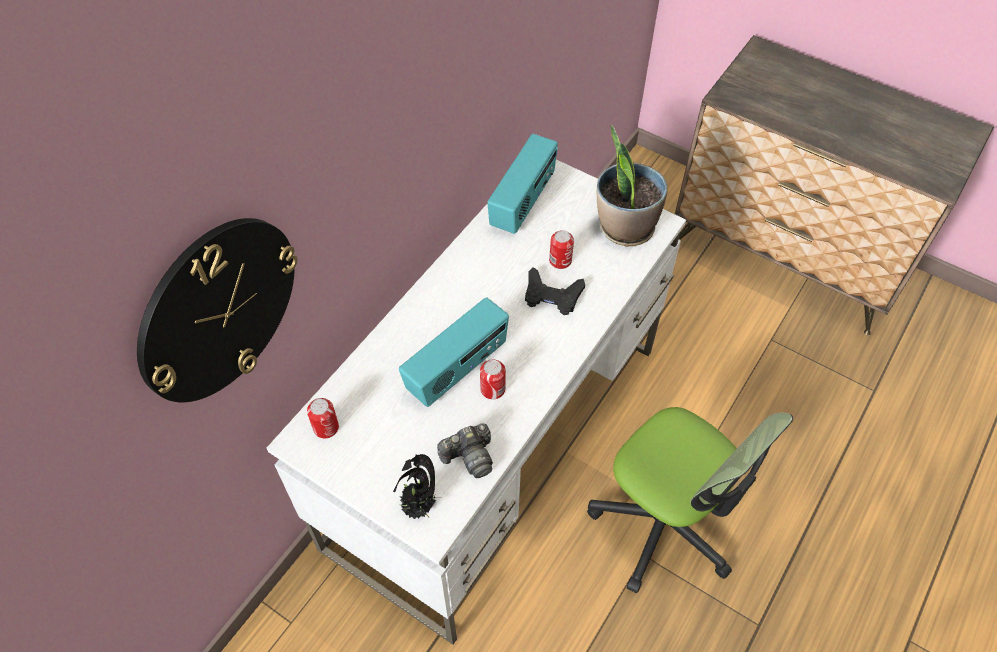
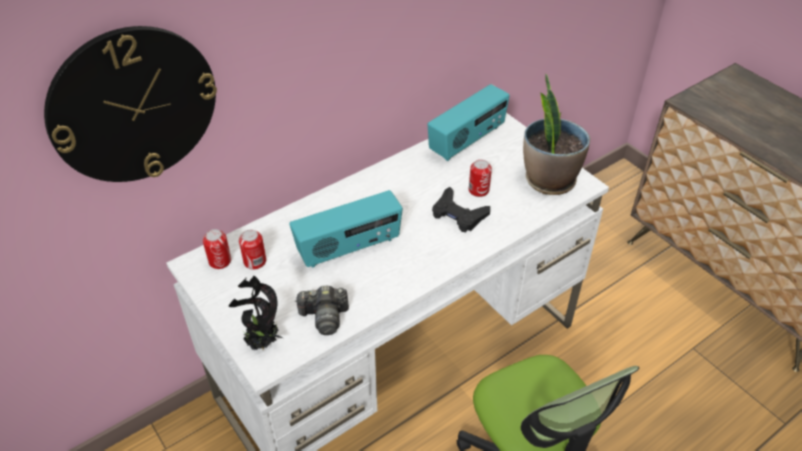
camera: 20 degrees right, 10 degrees down
can [480,360,506,399] -> can moved to [239,230,266,270]

